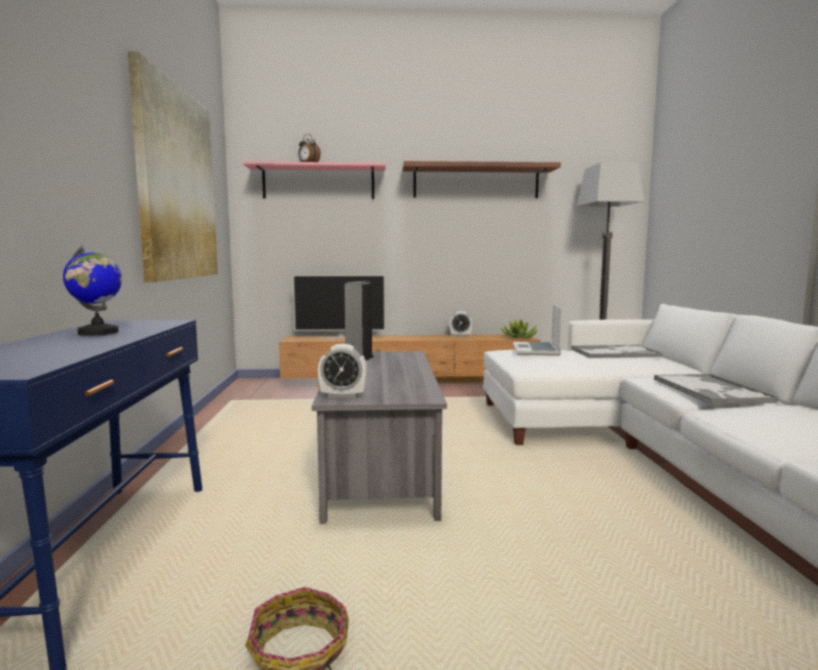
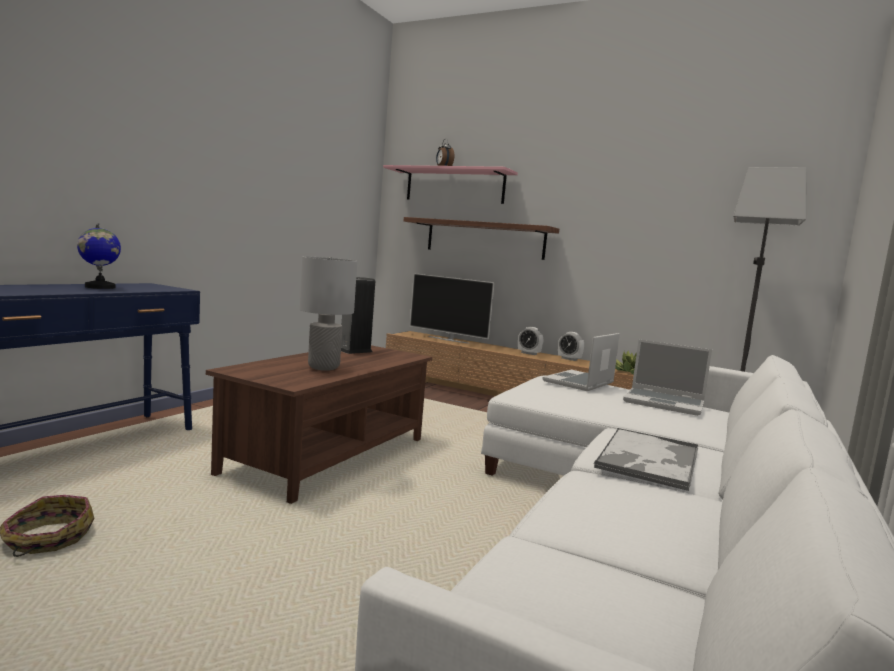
camera: 30 degrees right, 0 degrees up
picture [128,51,218,282] -> none
grey coffee table [312,351,447,524] -> brown coffee table [206,345,432,504]
alarm clock [318,344,367,398] -> alarm clock moved to [518,327,543,355]
shelf [402,161,561,198] -> shelf moved to [404,217,559,260]
tray [571,345,662,358] -> laptop [623,339,712,416]
none -> grey table lamp [300,256,357,371]

